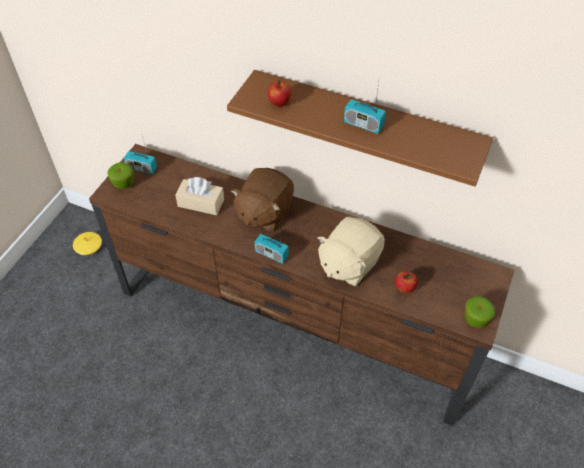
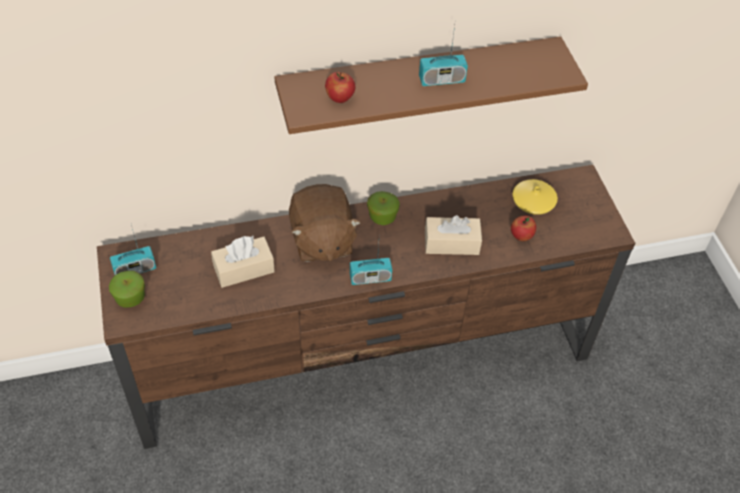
camera: 40 degrees left, 0 degrees up
yellow vase [73,232,102,255] -> yellow vase moved to [513,179,558,215]
beige plush toy [317,217,385,286] -> beige tissue box [425,215,482,255]
apple [465,296,495,328] -> apple moved to [367,191,400,225]

